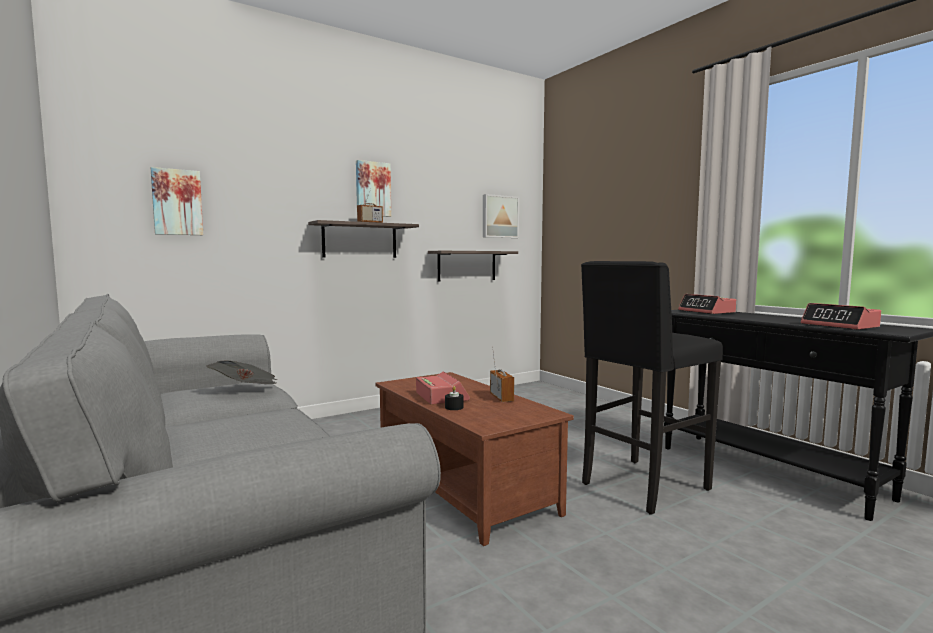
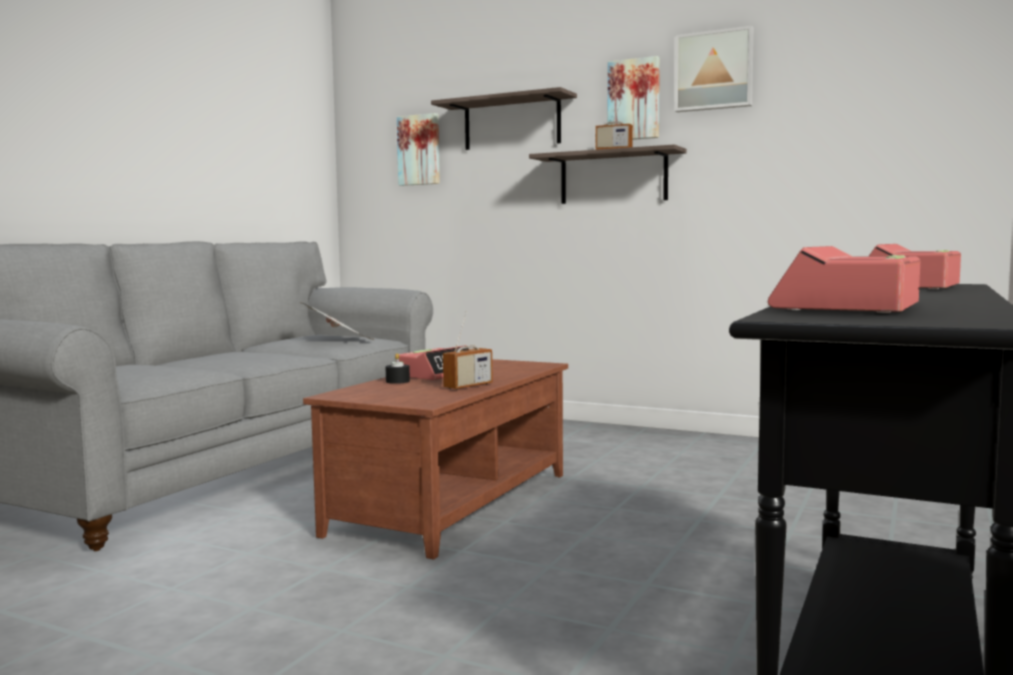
camera: 60 degrees right, 0 degrees up
shelf [428,251,518,281] -> shelf moved to [431,87,577,150]
picture [483,194,519,238] -> picture moved to [675,26,754,112]
black stool [581,261,723,515] -> none

